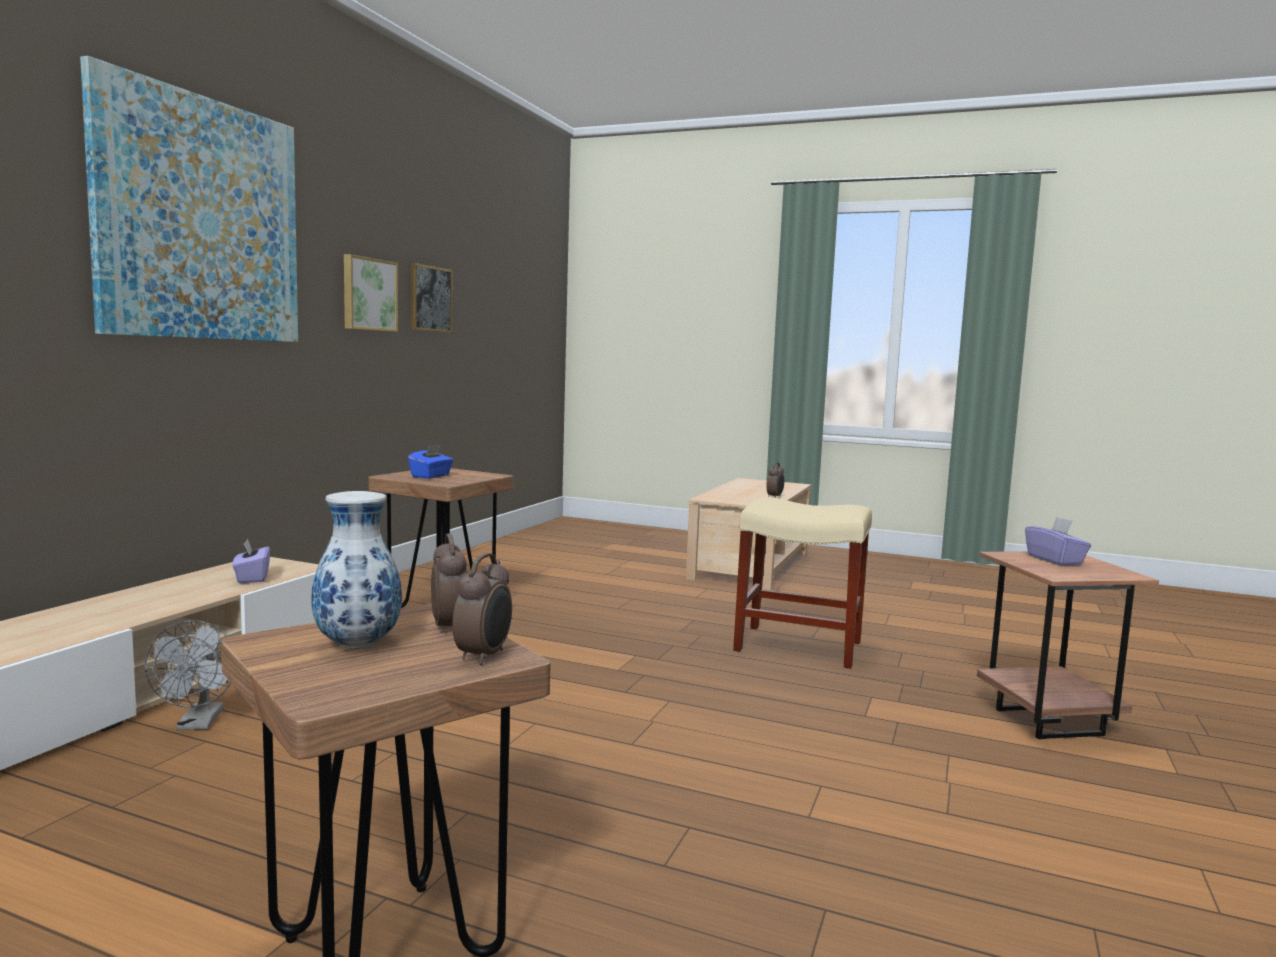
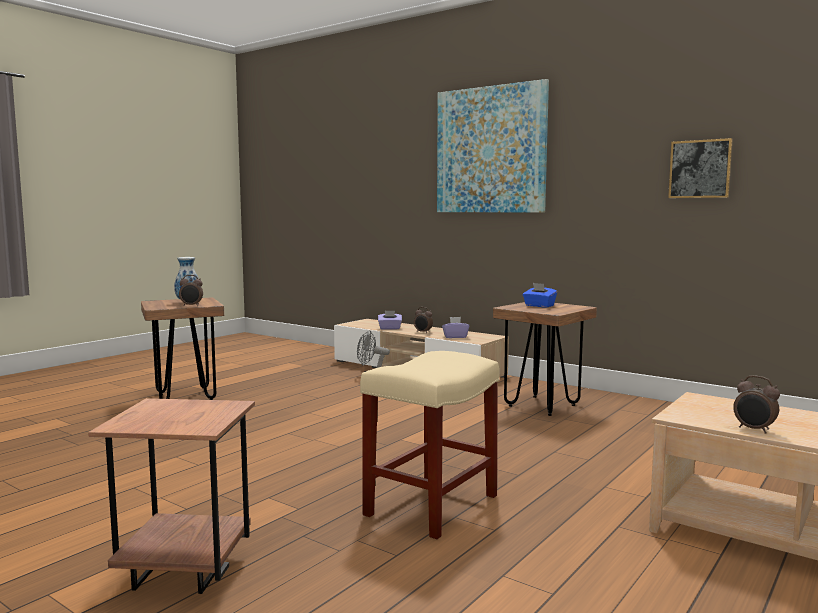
camera: 105 degrees right, 0 degrees up
picture [344,254,398,332] -> none
alarm clock [452,553,512,665] -> alarm clock moved to [414,307,433,333]
purple tissue box [1025,516,1091,565] -> purple tissue box moved to [378,311,402,330]

